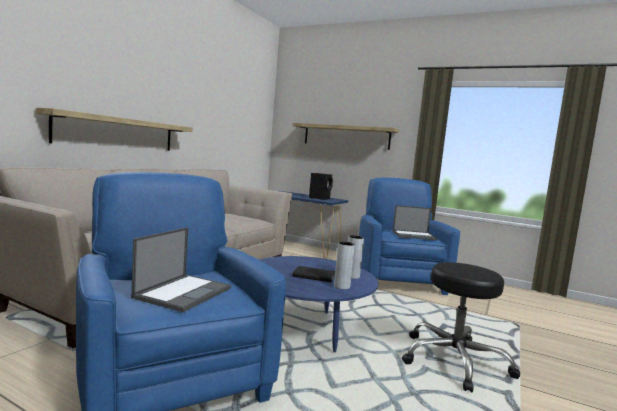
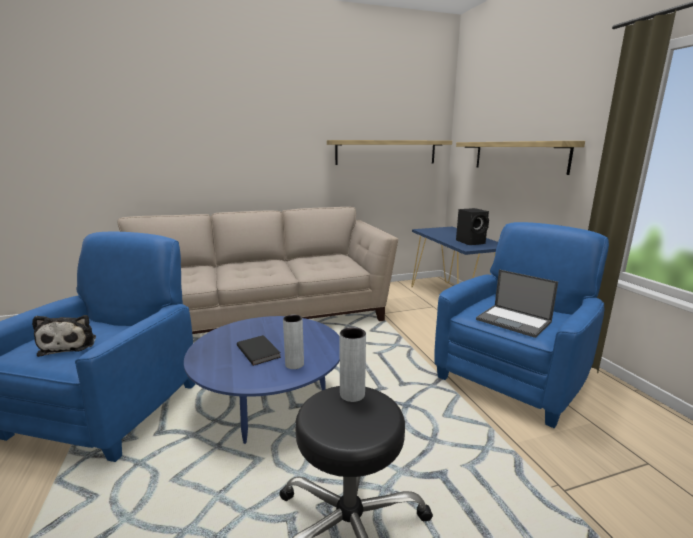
camera: 45 degrees right, 10 degrees up
shelf [36,108,193,151] -> shelf moved to [327,140,452,165]
laptop [131,227,231,312] -> plush toy [32,315,96,357]
grey vase [334,242,355,289] -> grey vase moved to [339,327,366,402]

